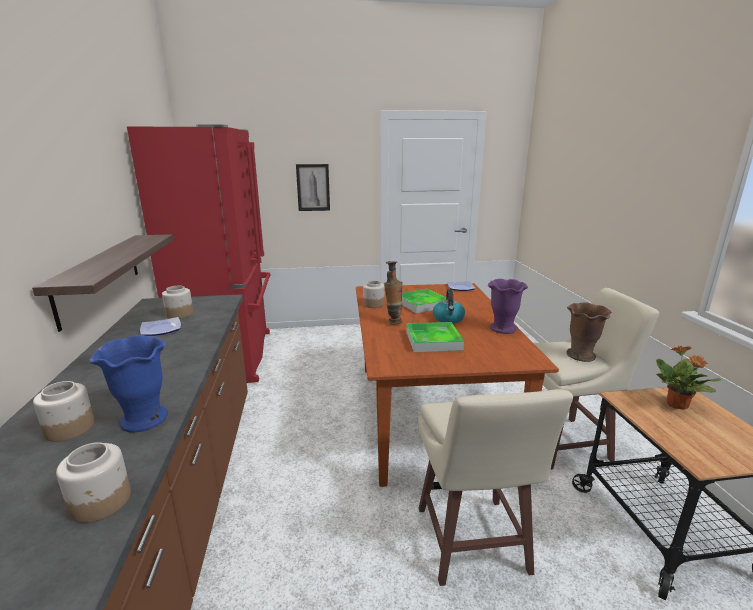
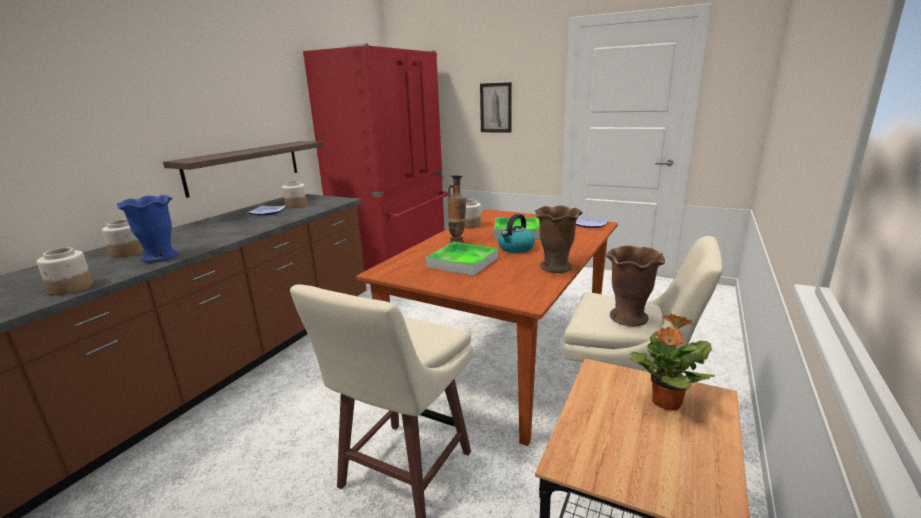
camera: 35 degrees right, 0 degrees up
purple vase [488,279,528,334] -> brown vase [535,205,583,273]

